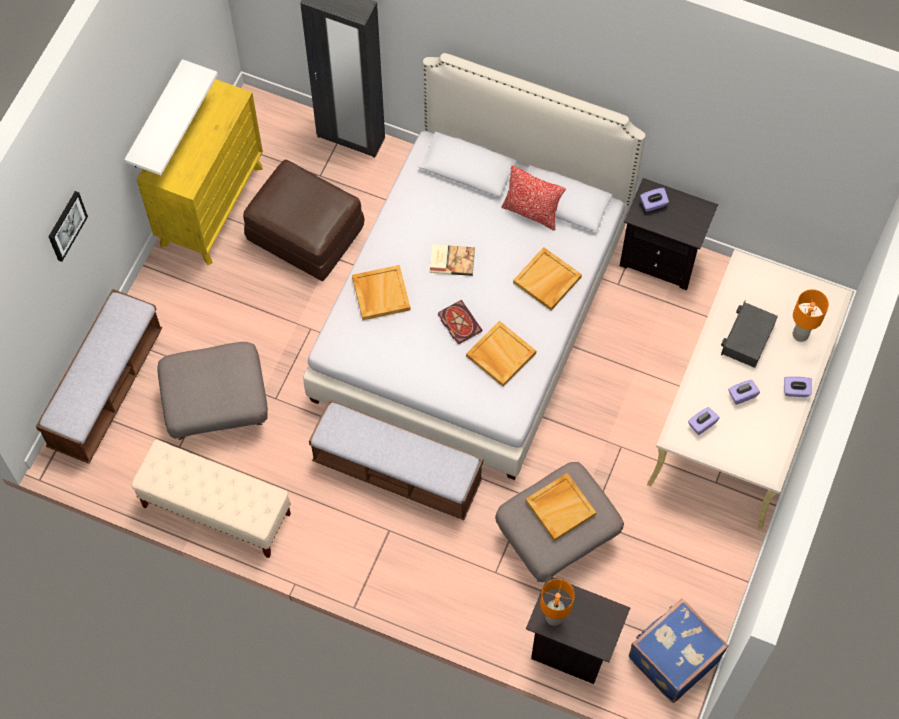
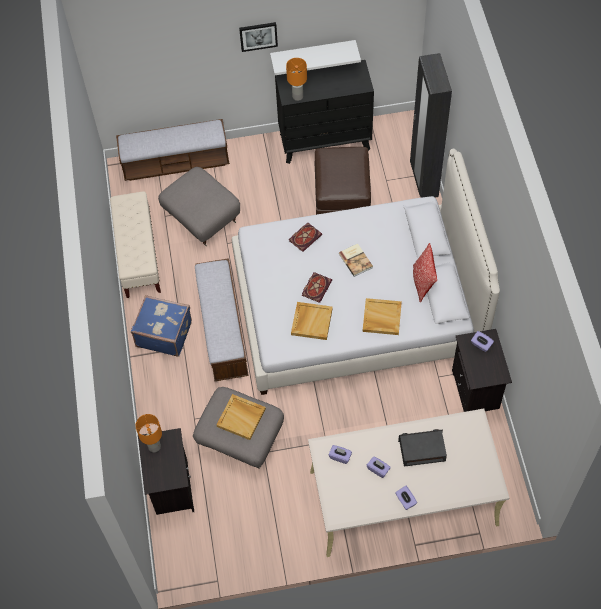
camera: 60 degrees right, 5 degrees down
picture [49,191,88,262] -> picture moved to [239,22,278,52]
yellow dresser [137,79,263,265] -> black dresser [275,60,374,164]
beige tray [352,265,411,320] -> book [289,223,322,252]
blue suitcase [629,598,729,703] -> blue suitcase moved to [131,295,192,357]
orange table lamp [793,289,829,342] -> orange table lamp moved to [286,58,307,101]

